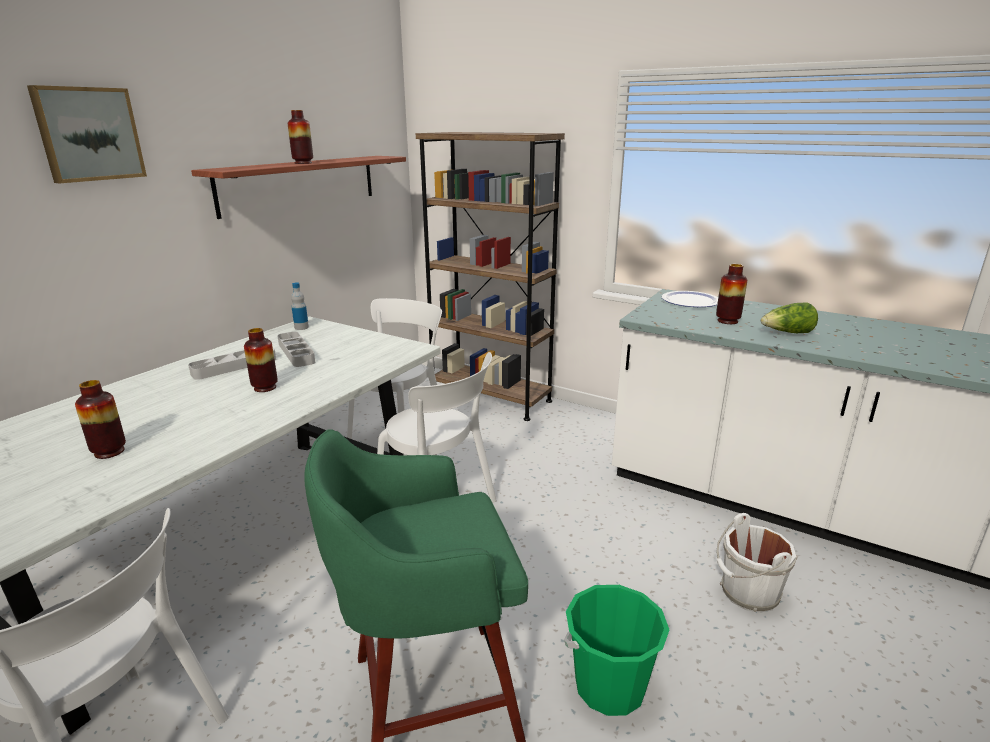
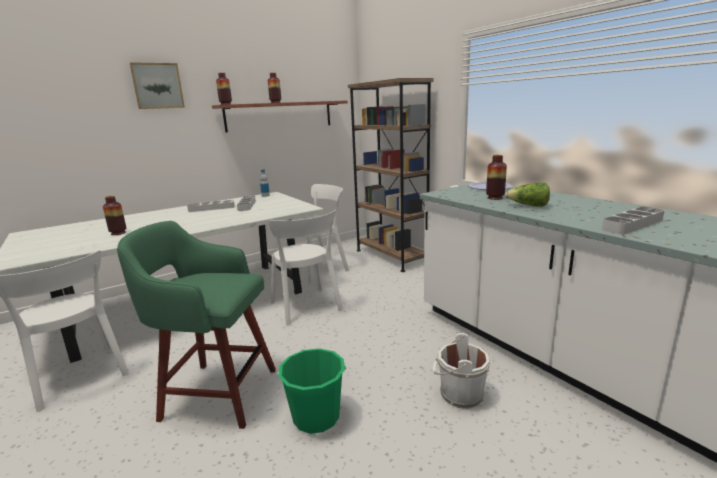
camera: 25 degrees right, 5 degrees down
vase [244,328,278,392] -> vase moved to [216,73,232,105]
none -> grey tray [602,207,665,234]

